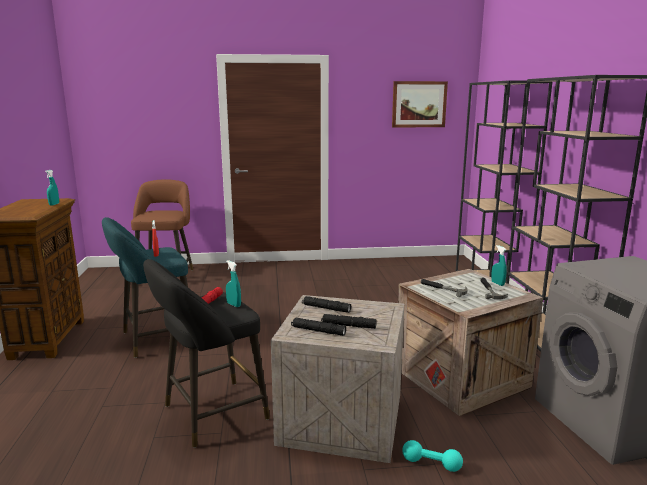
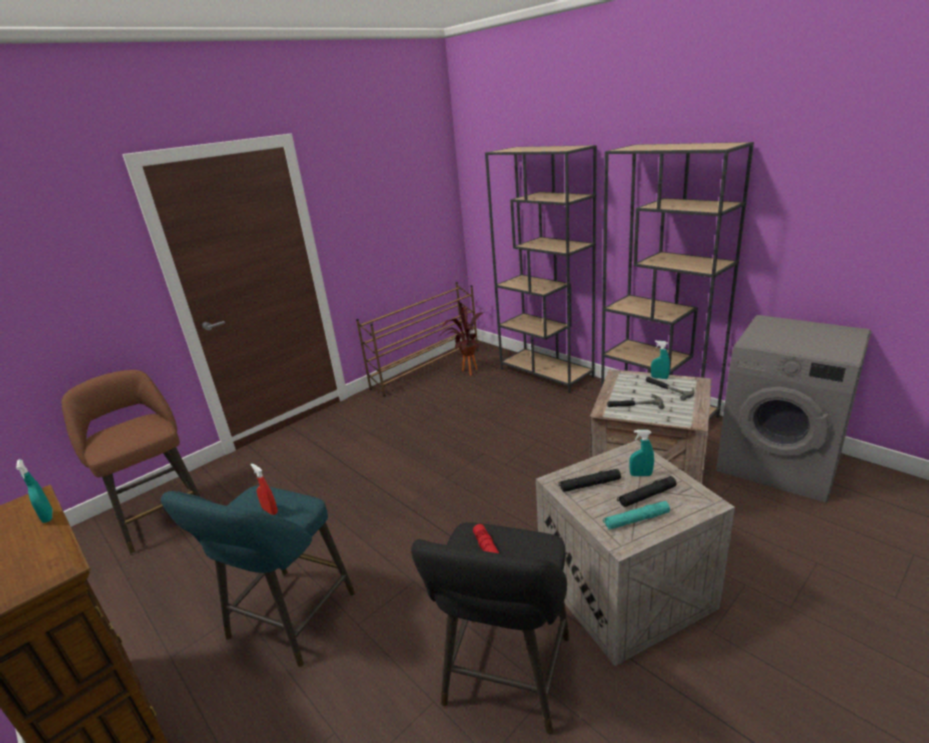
camera: 35 degrees left, 10 degrees up
turquoise spray bottle [226,260,241,307] -> turquoise spray bottle moved to [629,430,654,477]
black flashlight [291,318,346,336] -> turquoise flashlight [603,501,670,530]
picture [392,81,448,128] -> none
turquoise dumbbell [402,440,463,472] -> none
none -> brown shoe rack [356,282,479,397]
none -> potted plant [441,301,484,376]

